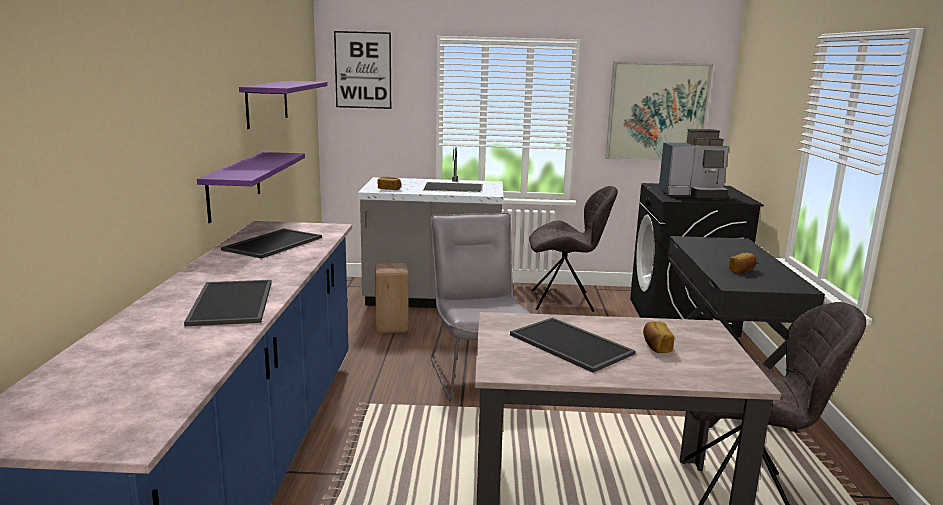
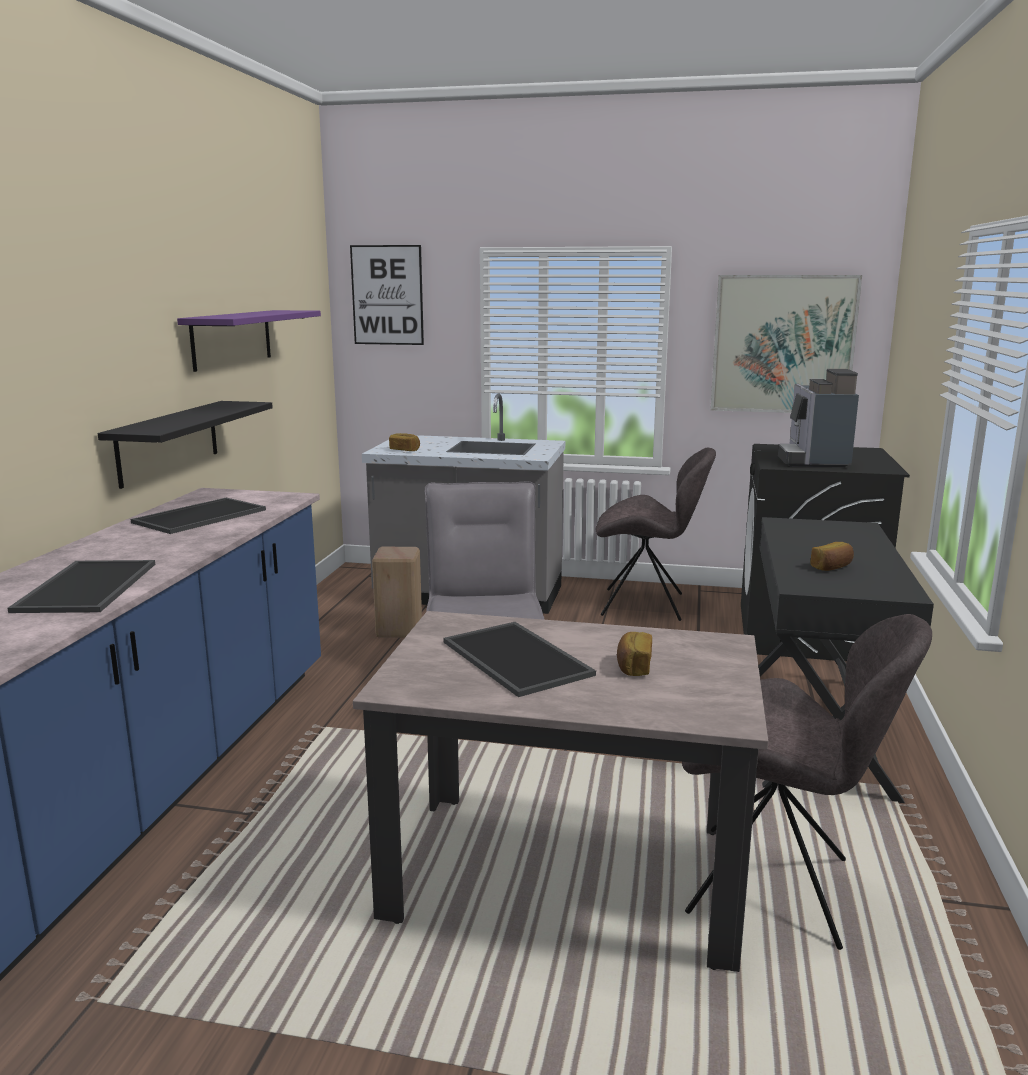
camera: 10 degrees right, 0 degrees up
purple shelf [197,152,305,223] -> black shelf [98,401,273,489]
coffee machine [659,129,729,200] -> coffee machine turned 90 degrees clockwise [778,369,859,467]

